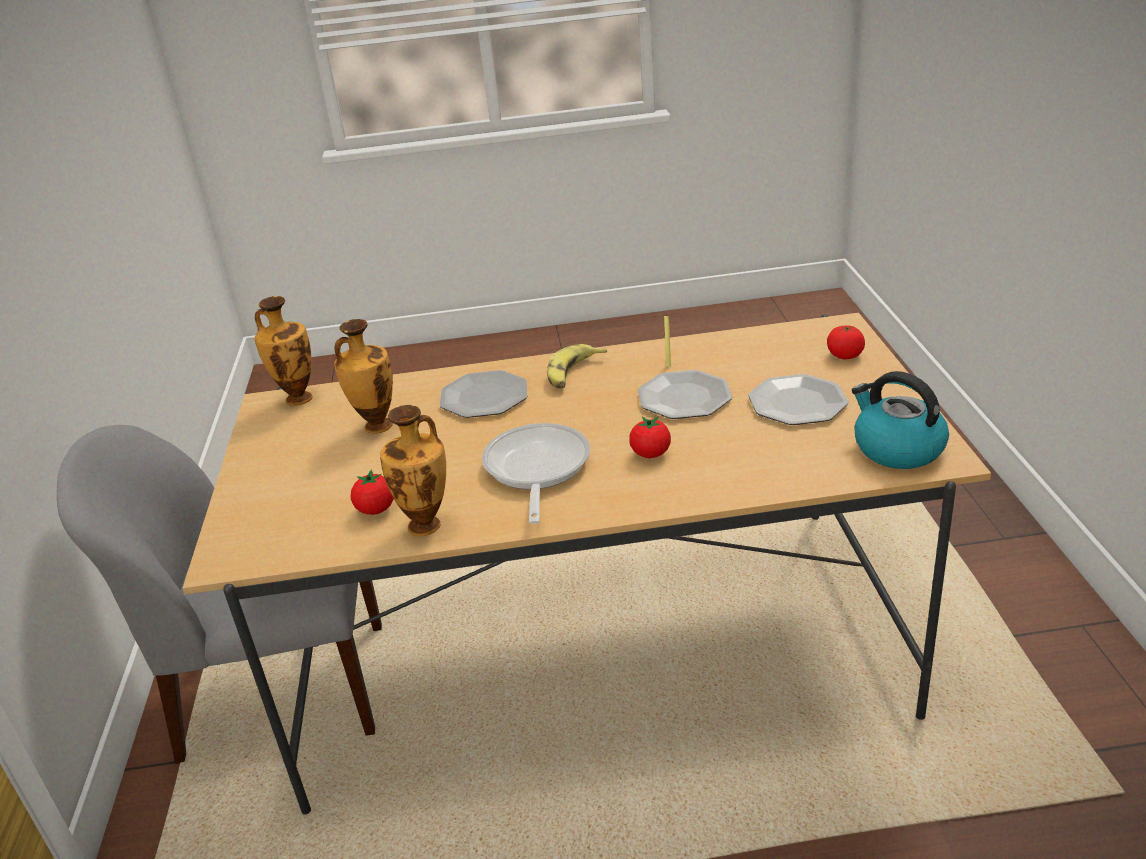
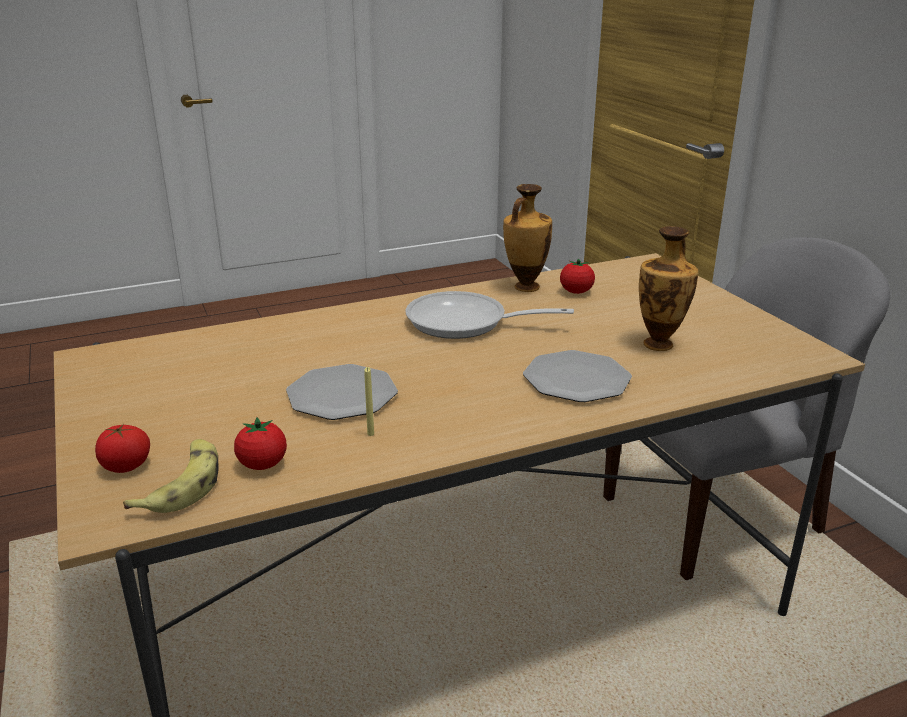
camera: 160 degrees right, 5 degrees down
vase [255,296,313,406] -> none
frying pan [482,423,590,524] -> frying pan turned 120 degrees clockwise [405,291,574,339]
banana [547,344,607,389] -> banana moved to [123,439,218,513]
tomato [629,416,671,458] -> tomato moved to [234,417,287,470]
plate [748,374,849,425] -> none
kettle [852,371,949,469] -> none

